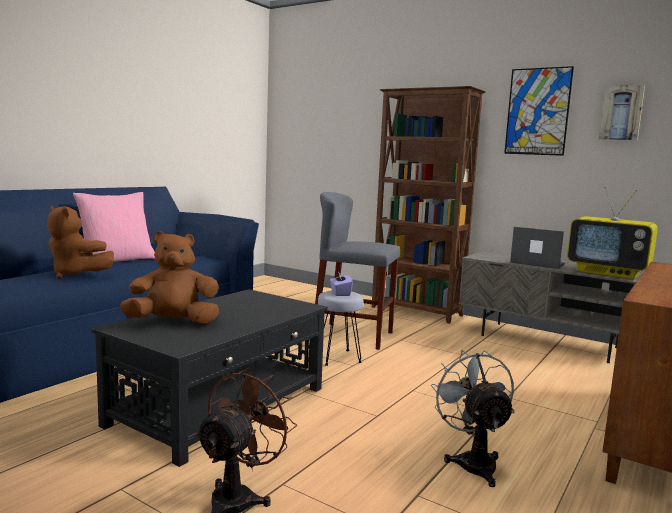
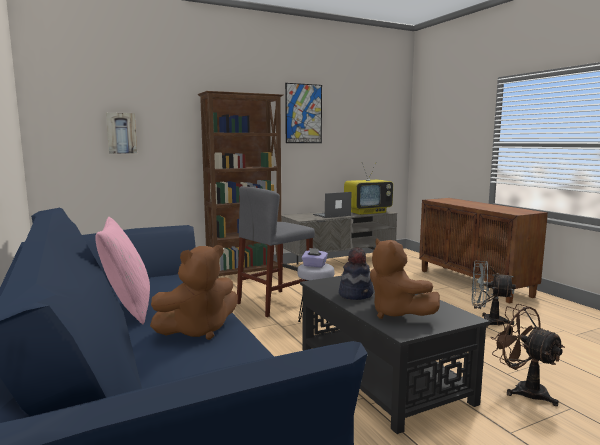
camera: 60 degrees left, 0 degrees up
brown plush toy [120,232,219,324] -> brown plush toy turned 45 degrees counterclockwise [370,238,440,319]
picture [599,85,645,140] -> picture moved to [106,113,137,154]
none -> hat [339,248,374,300]

